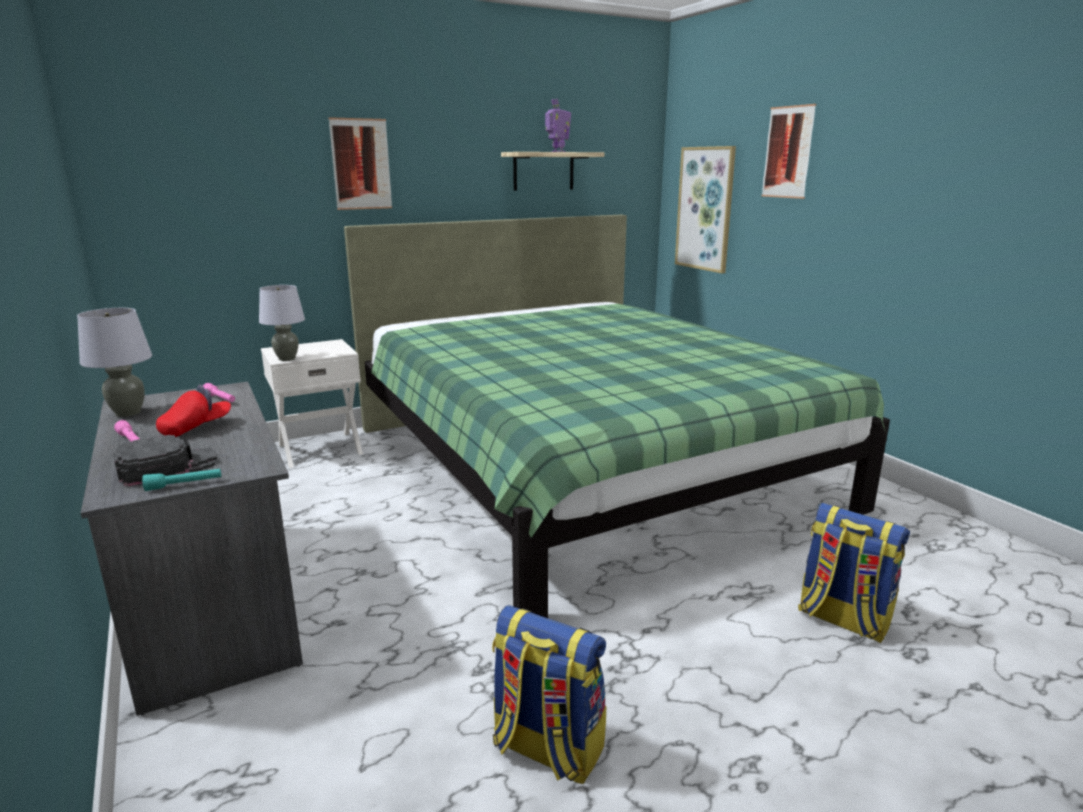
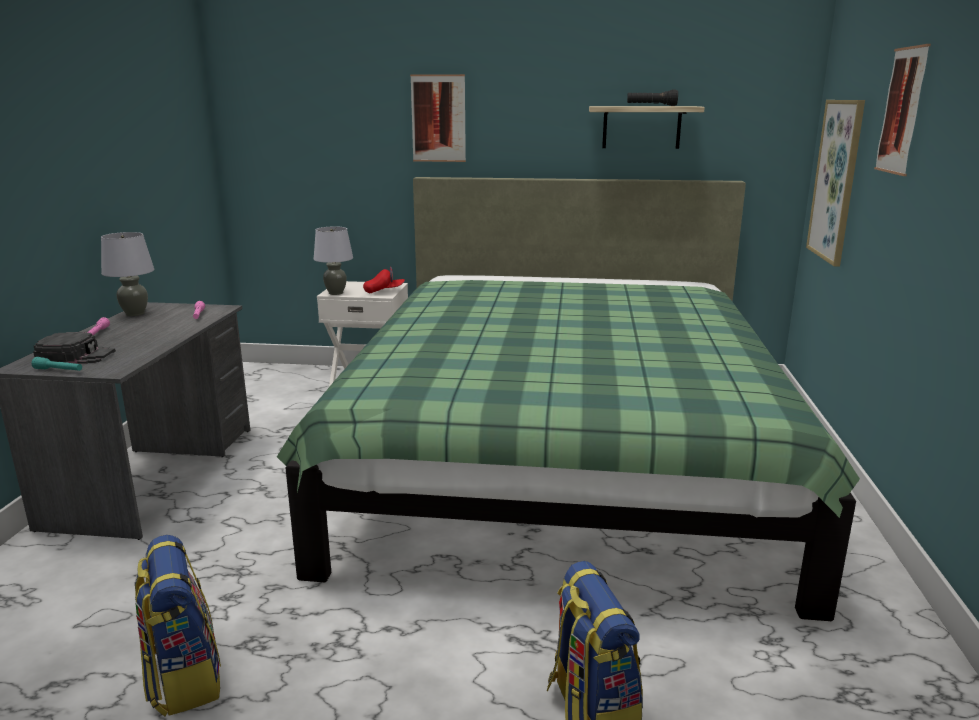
camera: 35 degrees right, 0 degrees up
red cap [156,385,231,437] -> red cap moved to [363,267,405,293]
toy robot [545,99,571,152] -> black flashlight [627,89,678,106]

